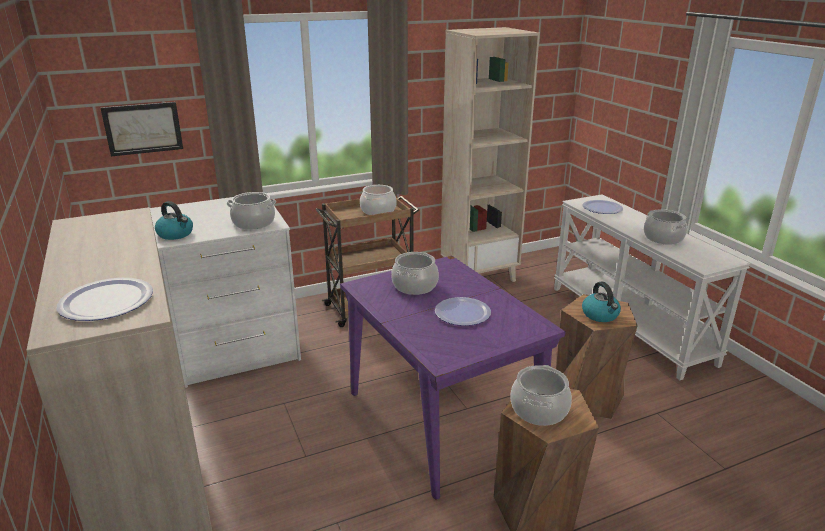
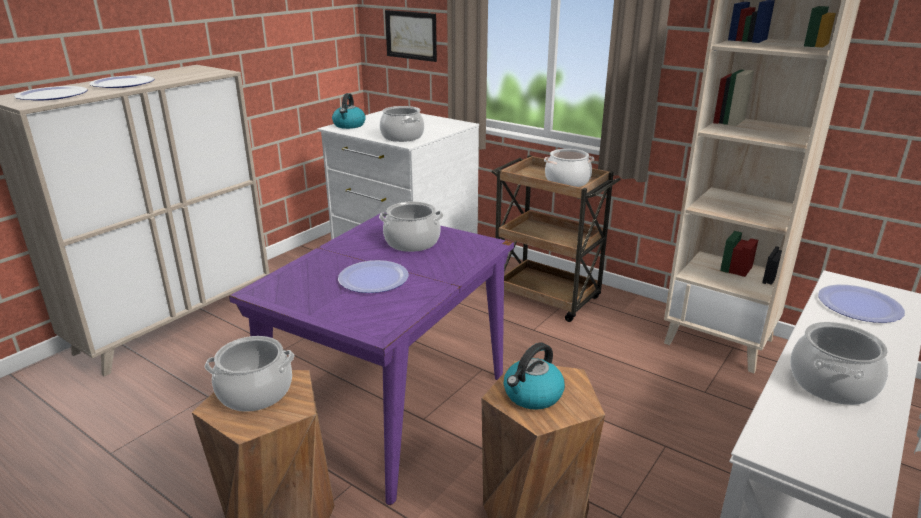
camera: 60 degrees right, 0 degrees up
none -> plate [89,75,154,88]

